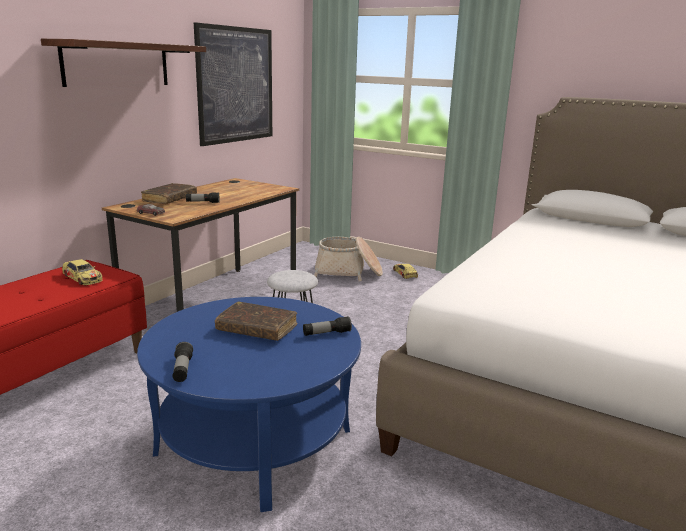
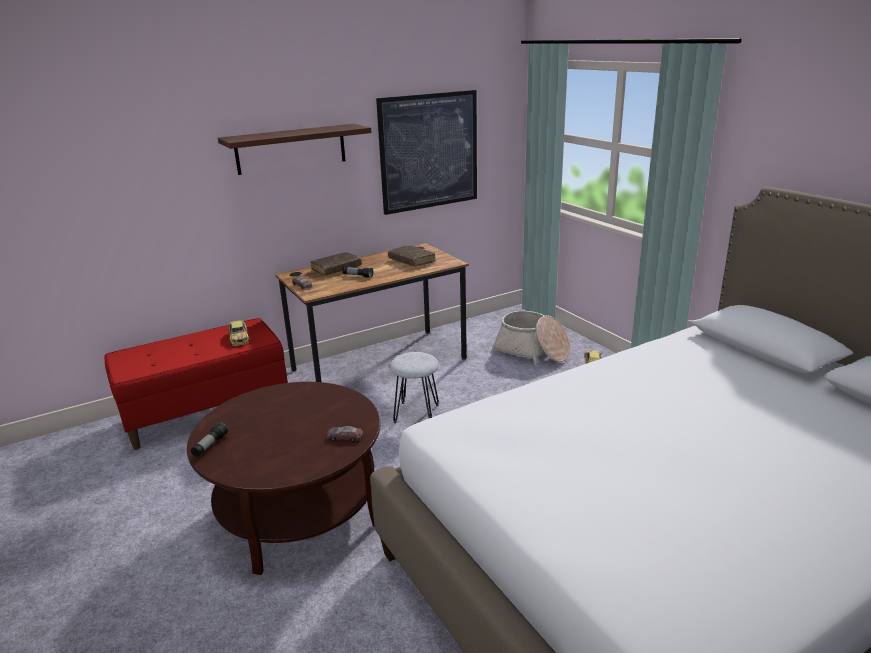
camera: 30 degrees right, 5 degrees up
blue coffee table [137,297,361,512] -> brown coffee table [187,382,380,575]
brown book [215,301,297,341] -> brown book moved to [388,245,436,266]
flashlight [303,316,352,336] -> toy car [327,426,363,442]

